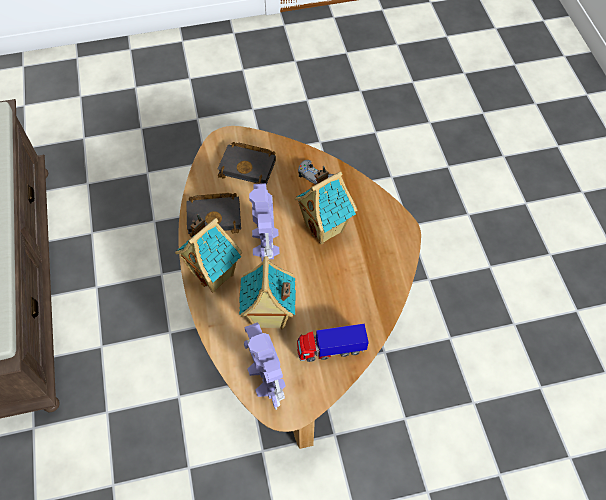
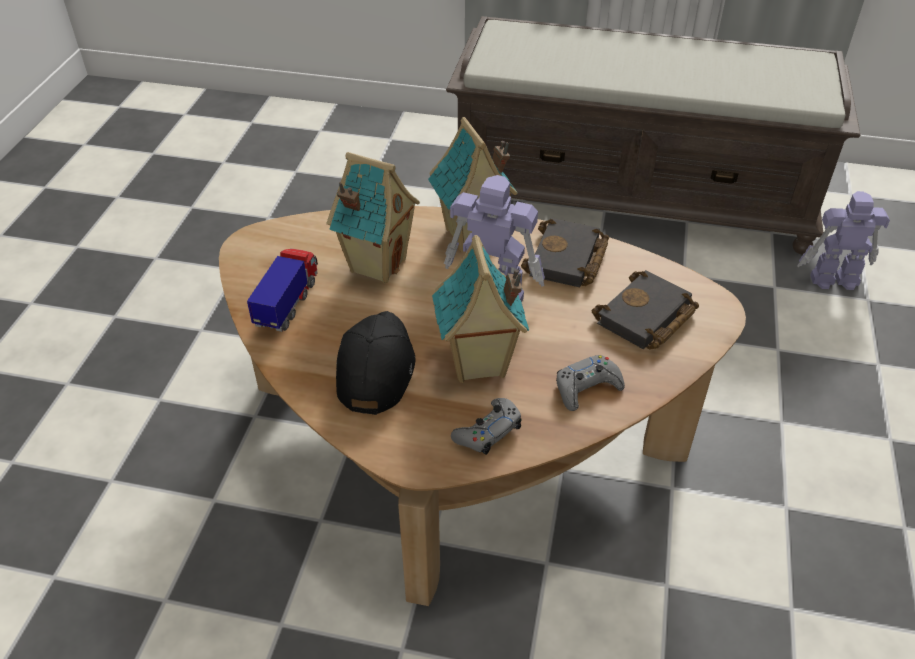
camera: 115 degrees right, 15 degrees down
toy robot [244,322,286,410] -> toy robot moved to [797,191,890,290]
none -> black cap [336,311,416,415]
none -> grey game controller [451,398,522,455]

